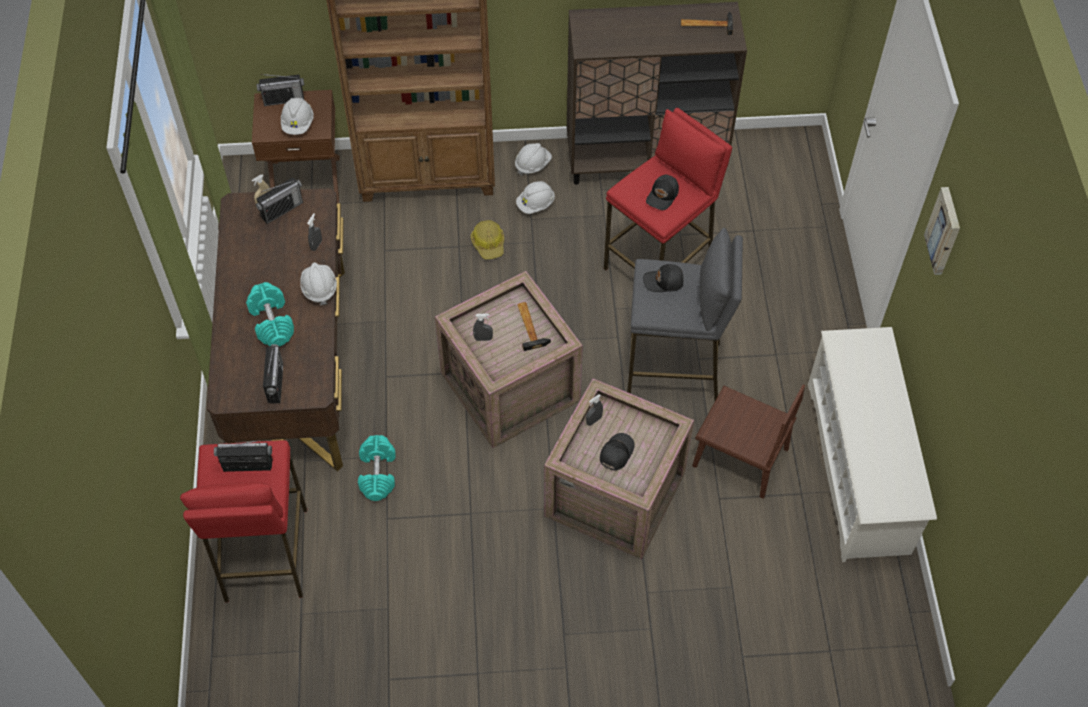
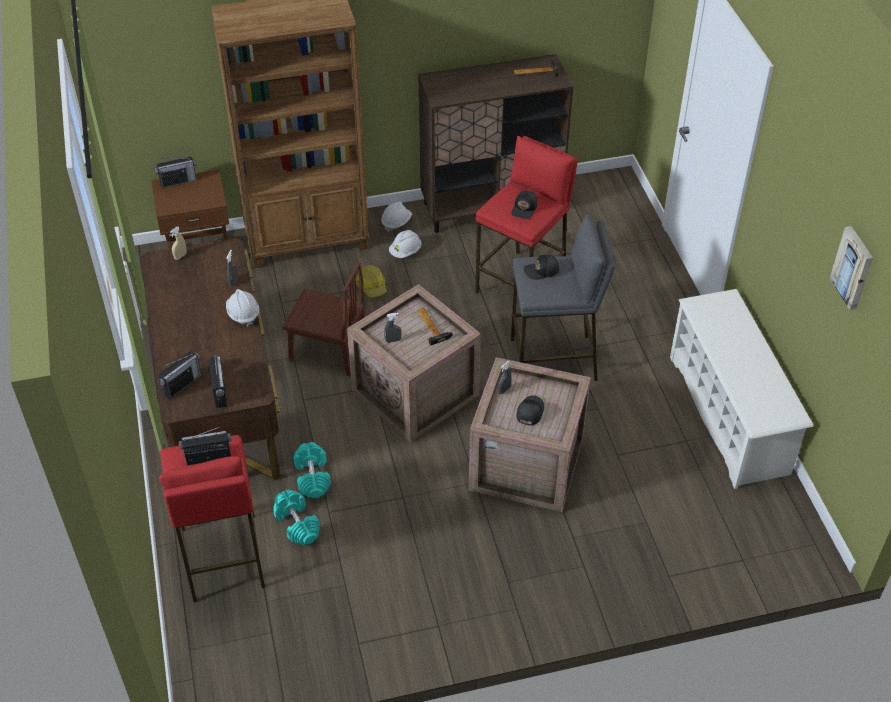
camera: 10 degrees left, 10 degrees down
turquoise dumbbell [246,282,294,346] -> turquoise dumbbell moved to [273,489,320,545]
radio [256,178,303,224] -> radio moved to [158,352,202,399]
white hard hat [281,98,314,135] -> none
brown chair [693,384,805,499] -> brown chair moved to [283,262,366,377]
picture [924,187,960,275] -> picture moved to [829,226,873,310]

